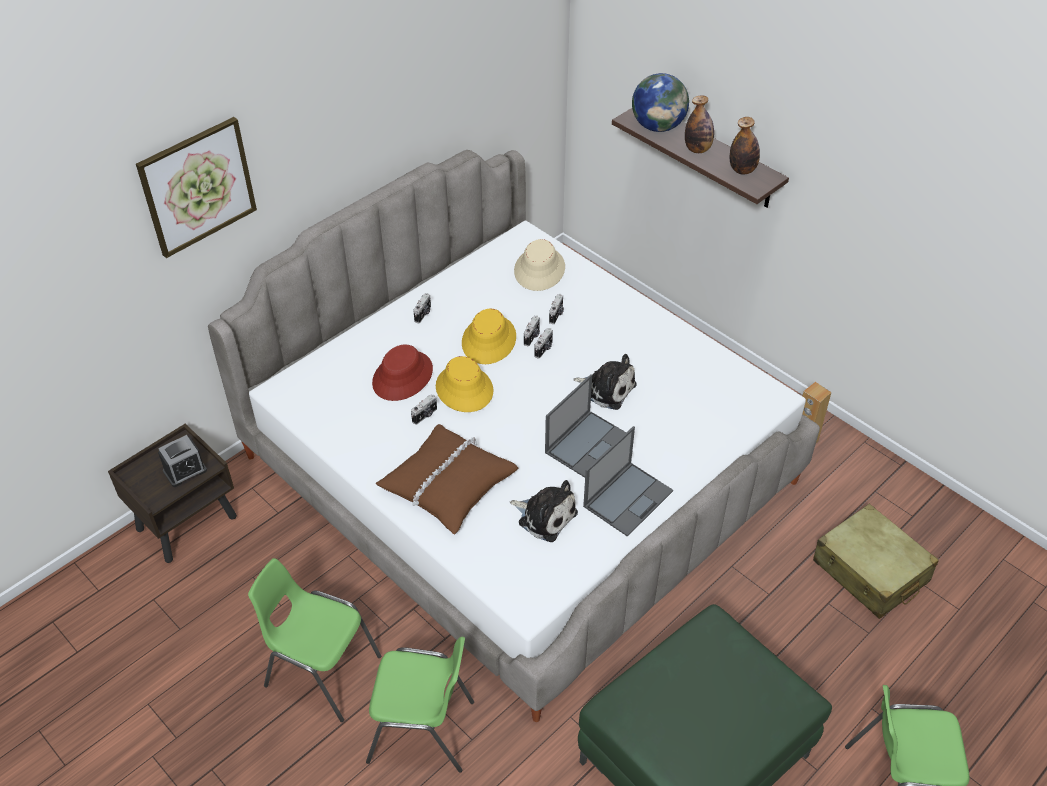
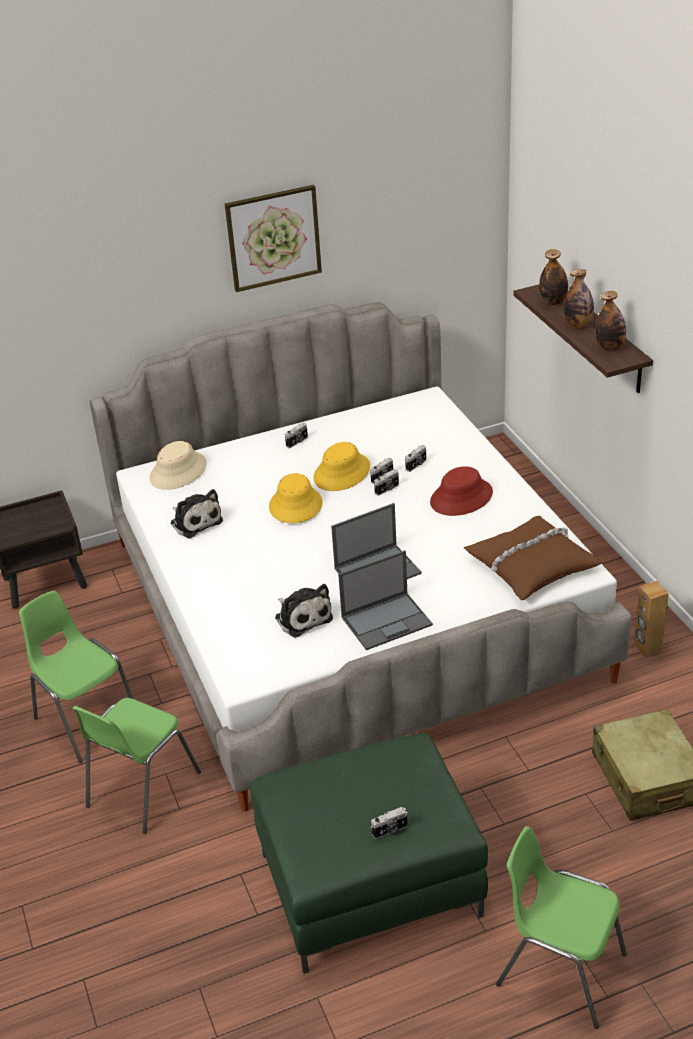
camera: 25 degrees right, 10 degrees down
picture [136,117,257,258] -> picture moved to [225,185,322,292]
alarm clock [158,435,207,487] -> none
green chair [366,637,474,773] -> green chair turned 90 degrees clockwise [72,698,201,834]
red hat [372,345,433,401] -> red hat moved to [430,466,493,516]
brown pillow [376,424,518,535] -> brown pillow moved to [464,516,601,600]
camera [411,394,437,425] -> camera moved to [371,807,408,839]
beige hat [514,239,565,291] -> beige hat moved to [149,441,207,490]
plush toy [573,354,637,410] -> plush toy moved to [170,489,223,538]
globe [632,73,689,132] -> bottle [539,249,568,305]

